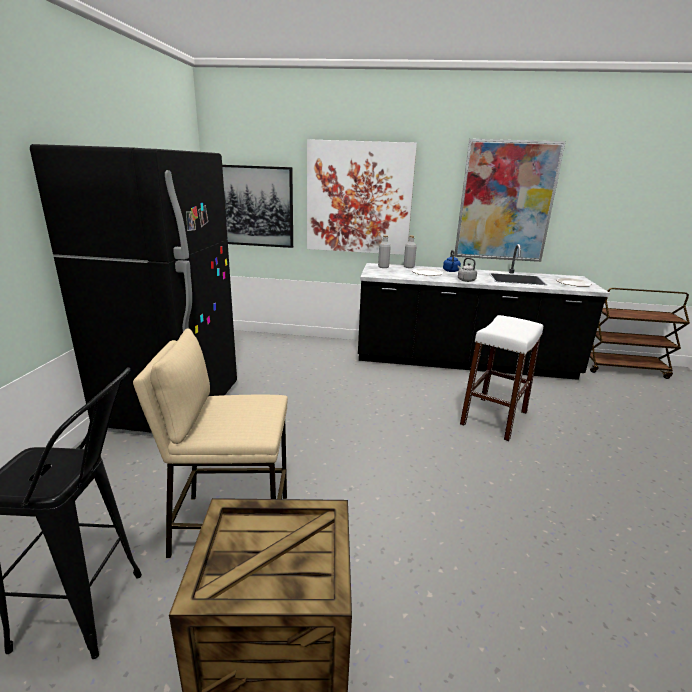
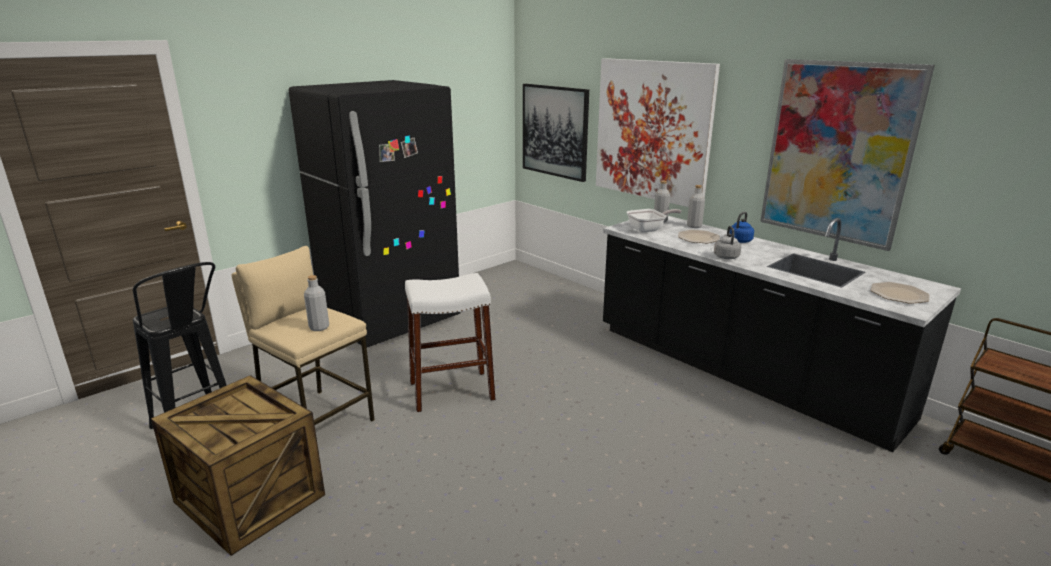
camera: 40 degrees right, 0 degrees up
white stool [460,315,543,441] -> white stool moved to [405,273,496,412]
none -> grey bottle [304,275,329,331]
none -> frying pan [626,209,682,233]

